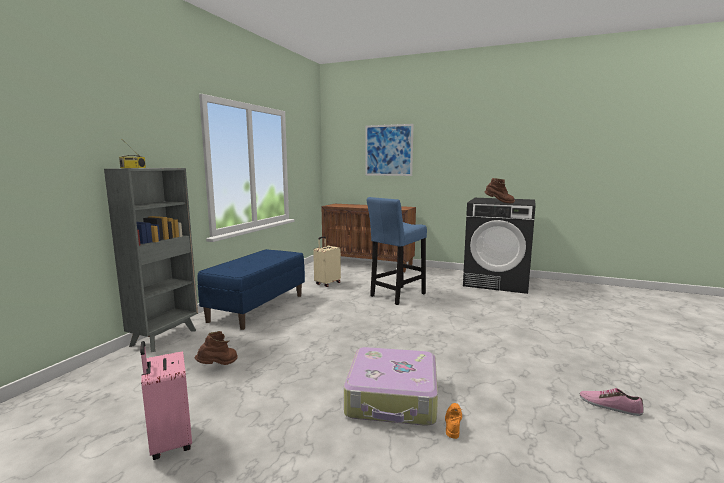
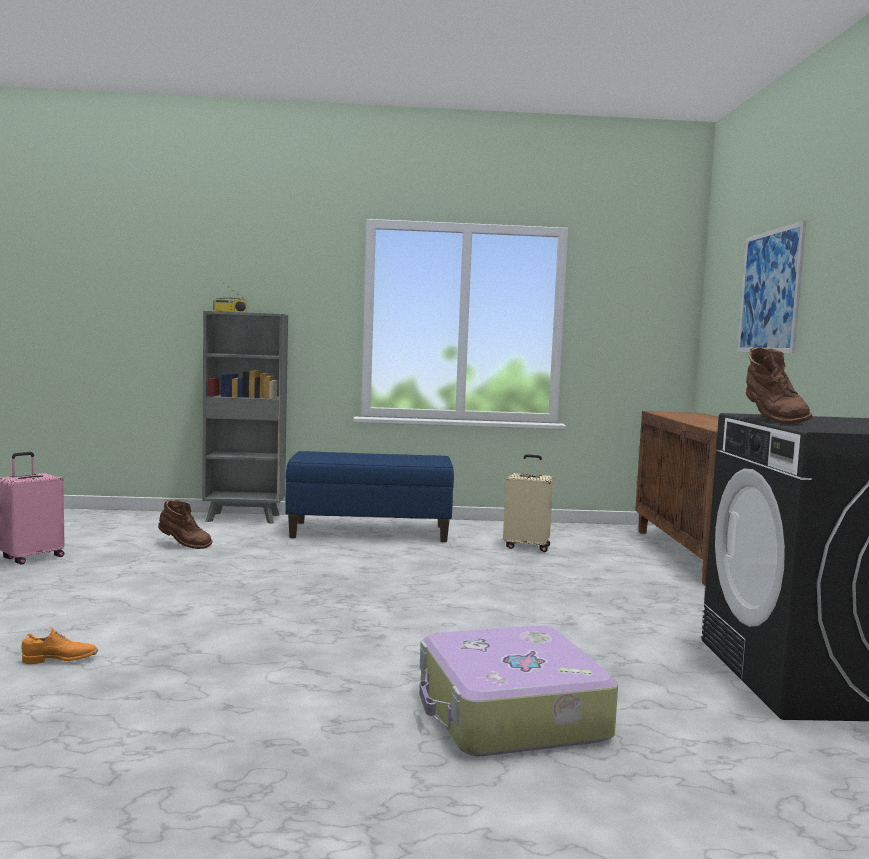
camera: 65 degrees right, 5 degrees down
suitcase [344,347,438,426] -> suitcase moved to [419,626,618,756]
blue stool [367,197,427,305] -> none
shoe [580,388,644,416] -> none

